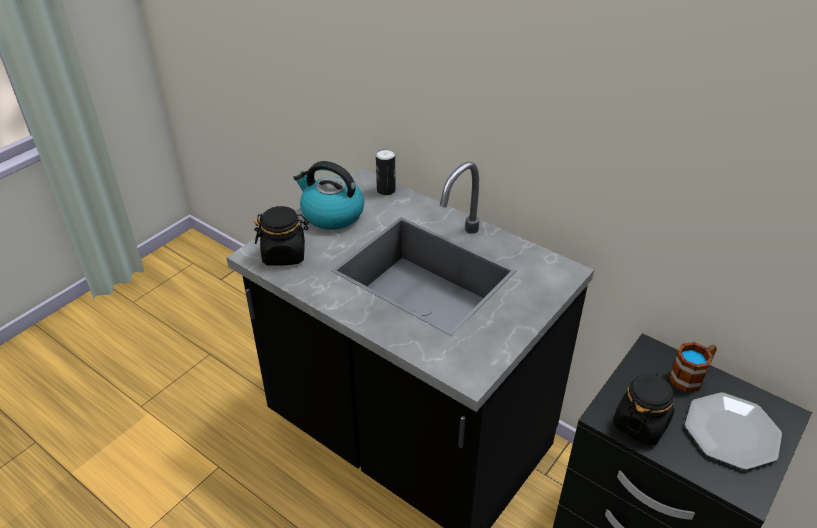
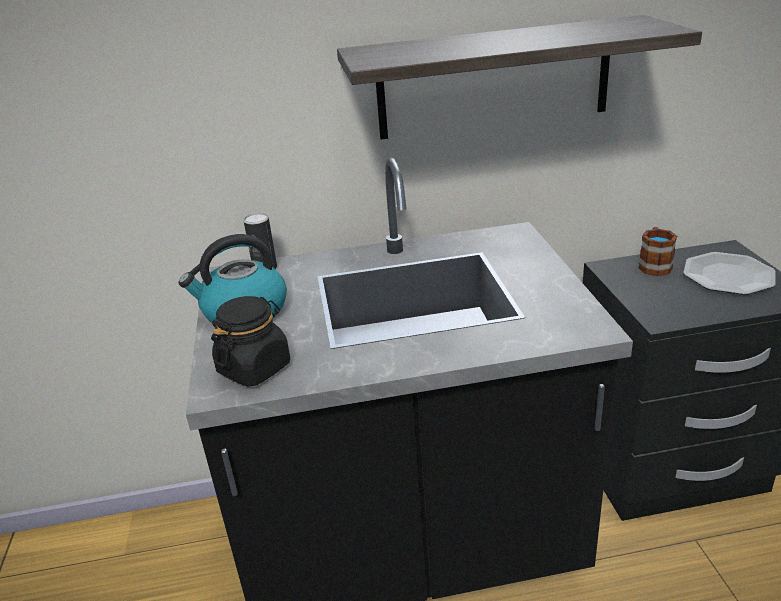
camera: 45 degrees left, 10 degrees down
black jar [613,373,674,446] -> none
none -> shelf [337,15,702,140]

